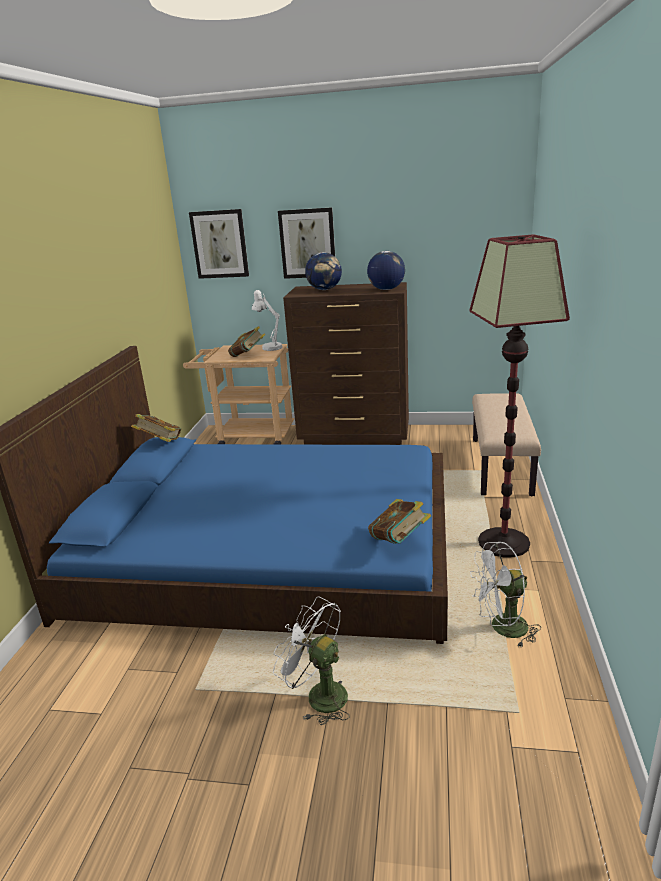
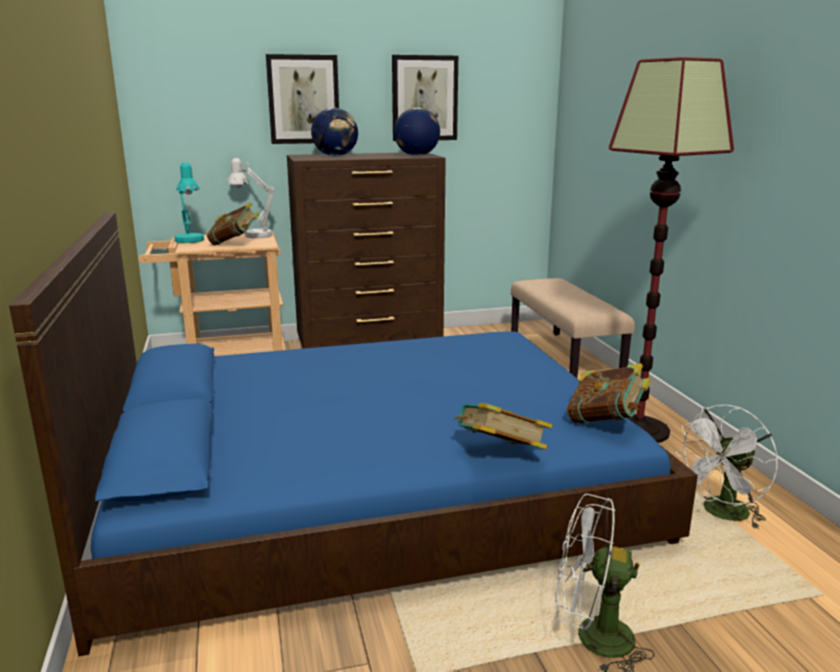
camera: 25 degrees left, 5 degrees down
book [131,414,181,442] -> book moved to [454,403,553,449]
picture [189,209,249,279] -> picture moved to [392,55,458,141]
none -> turquoise table lamp [175,162,204,243]

